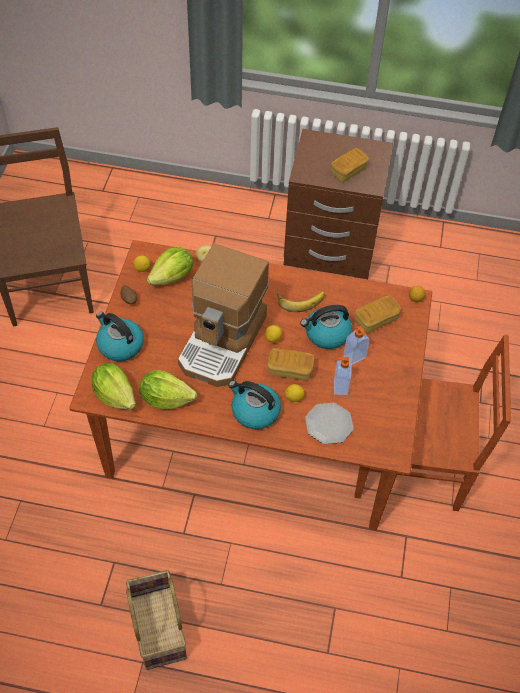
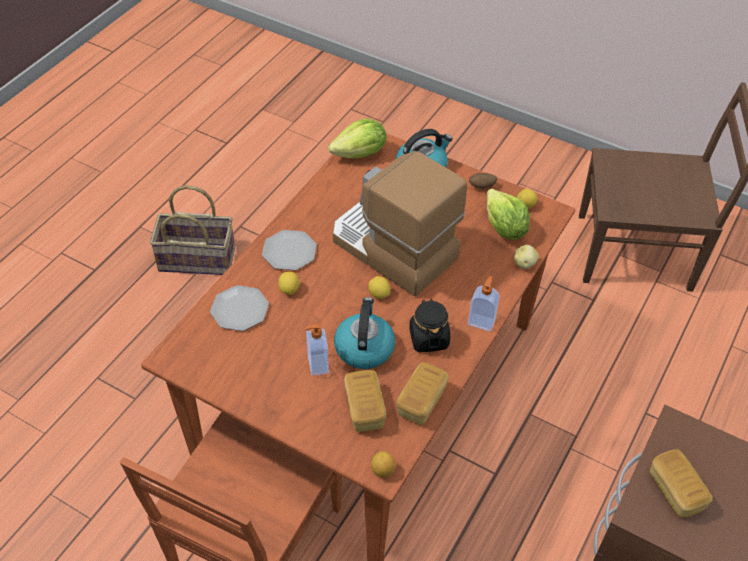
camera: 110 degrees right, 5 degrees down
lettuce [139,370,197,409] -> none
kettle [228,380,281,429] -> plate [262,230,317,270]
bread [268,348,315,381] -> bread moved to [397,363,449,425]
banana [277,291,325,312] -> black jar [409,299,450,352]
soap dispenser [334,357,352,395] -> soap dispenser moved to [468,276,500,332]

